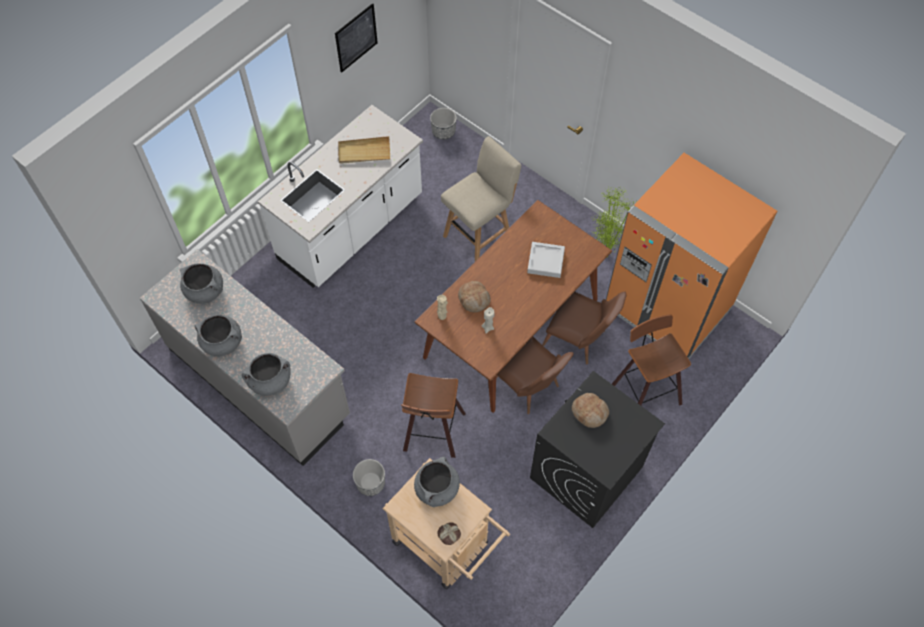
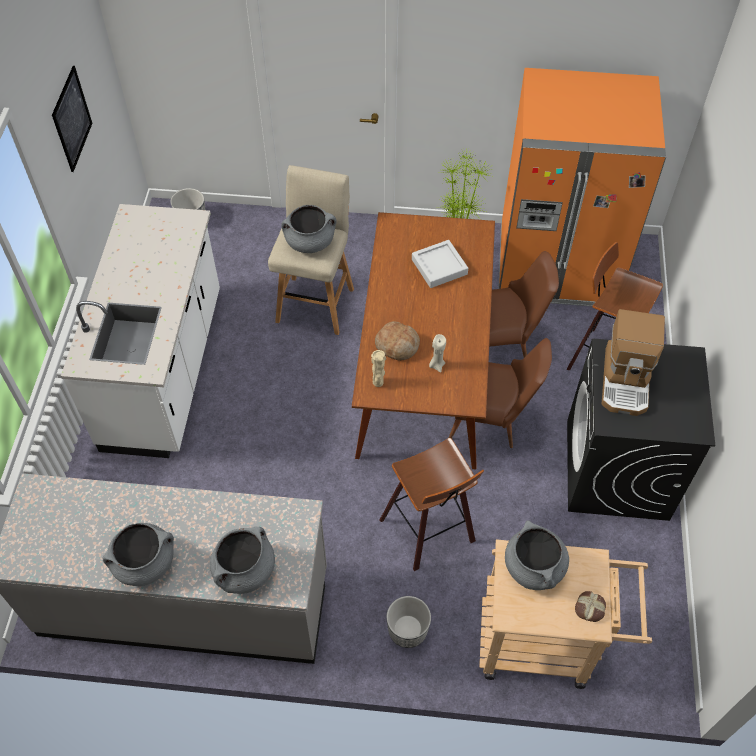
camera: 35 degrees left, 5 degrees down
grey cooking pot [180,263,223,303] -> grey cooking pot moved to [281,205,336,253]
beige tray [338,136,390,164] -> none
bread [572,393,609,428] -> coffee machine [602,309,665,416]

